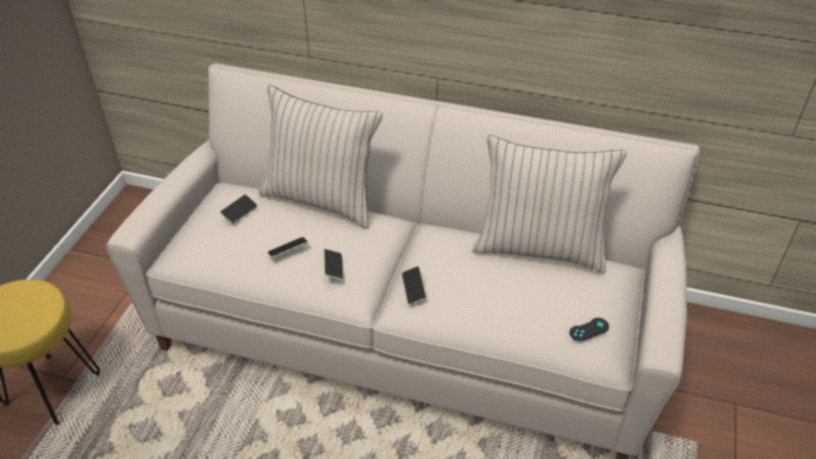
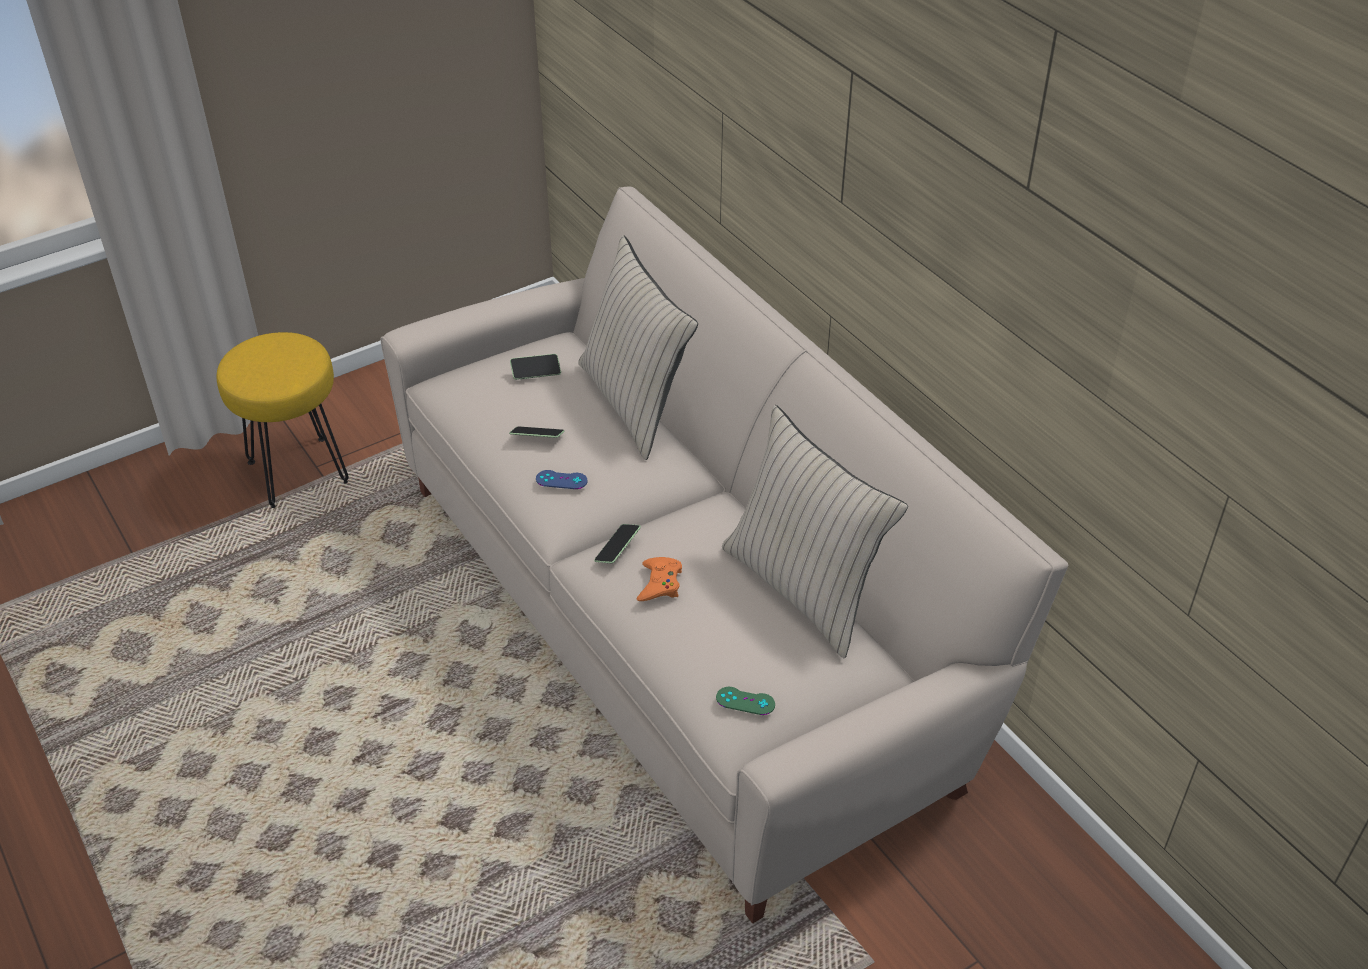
camera: 40 degrees right, 0 degrees up
phone [323,249,343,280] -> blue game controller [536,470,588,489]
black game controller [569,318,609,341] -> green game controller [716,687,775,715]
none -> orange game controller [637,557,682,601]

